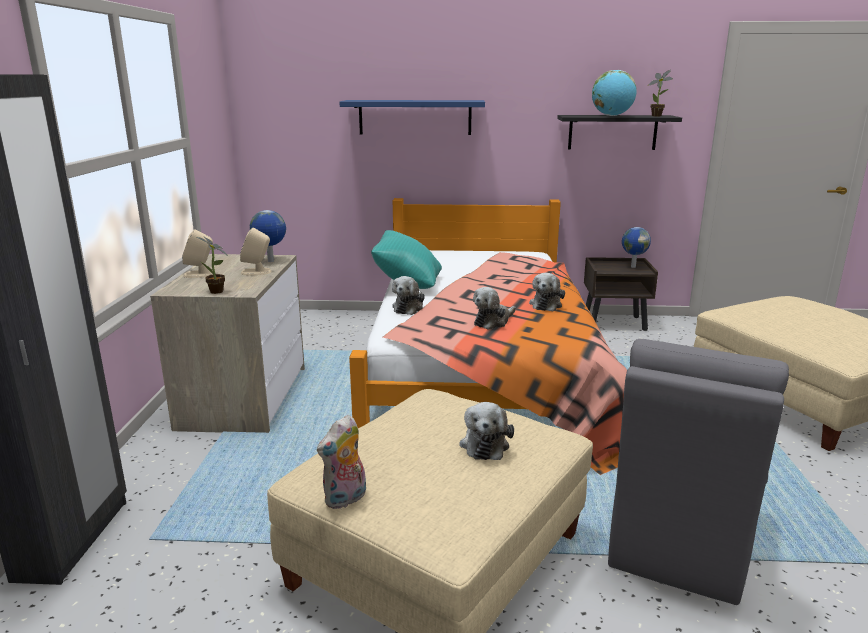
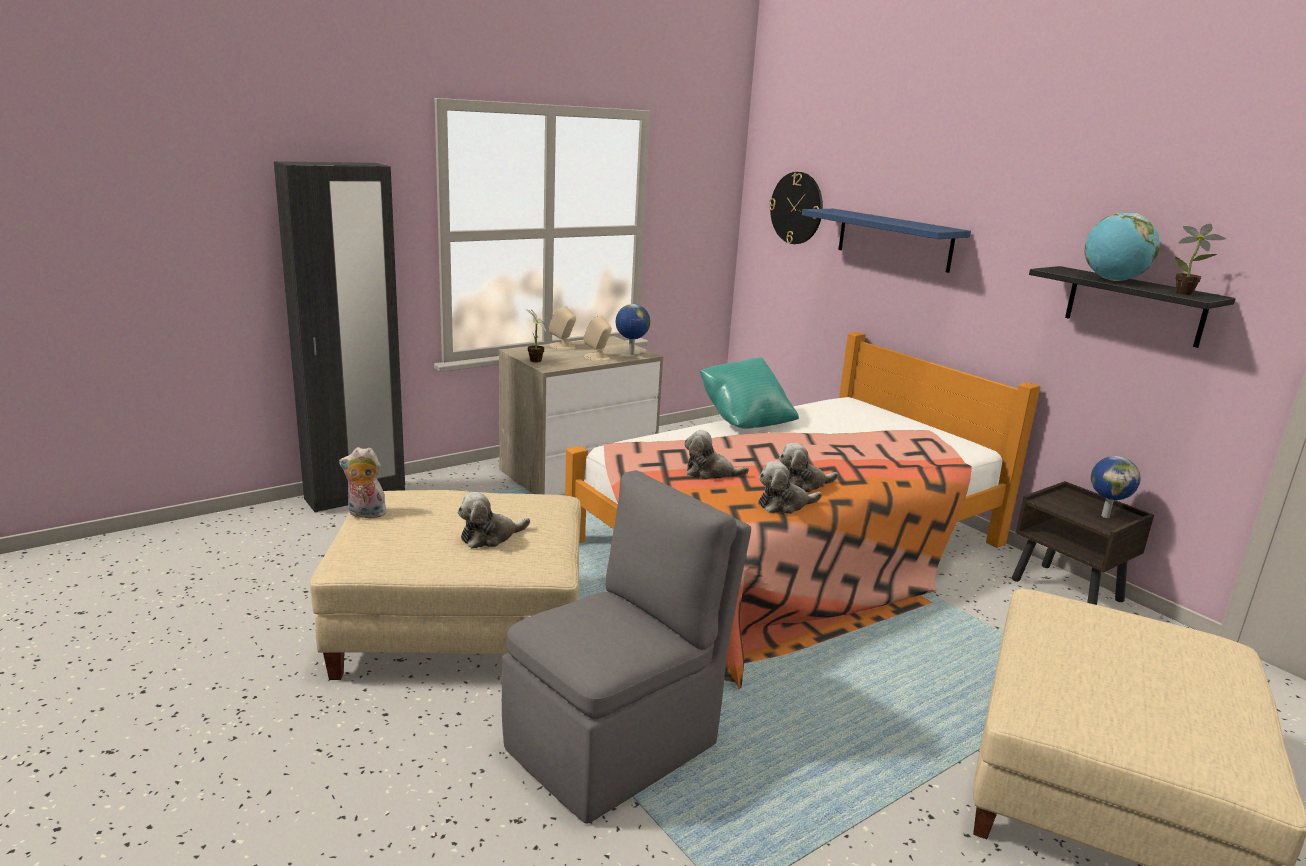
camera: 50 degrees right, 0 degrees up
plush toy [392,276,425,315] -> plush toy moved to [758,461,822,514]
grey chair [608,339,789,605] -> grey chair turned 150 degrees clockwise [502,470,751,824]
none -> wall clock [769,172,823,244]

